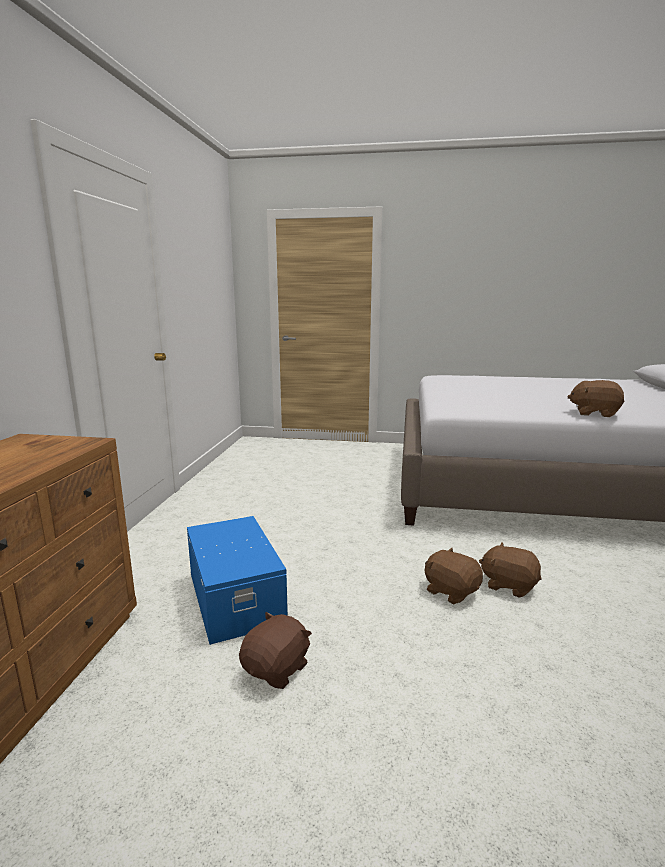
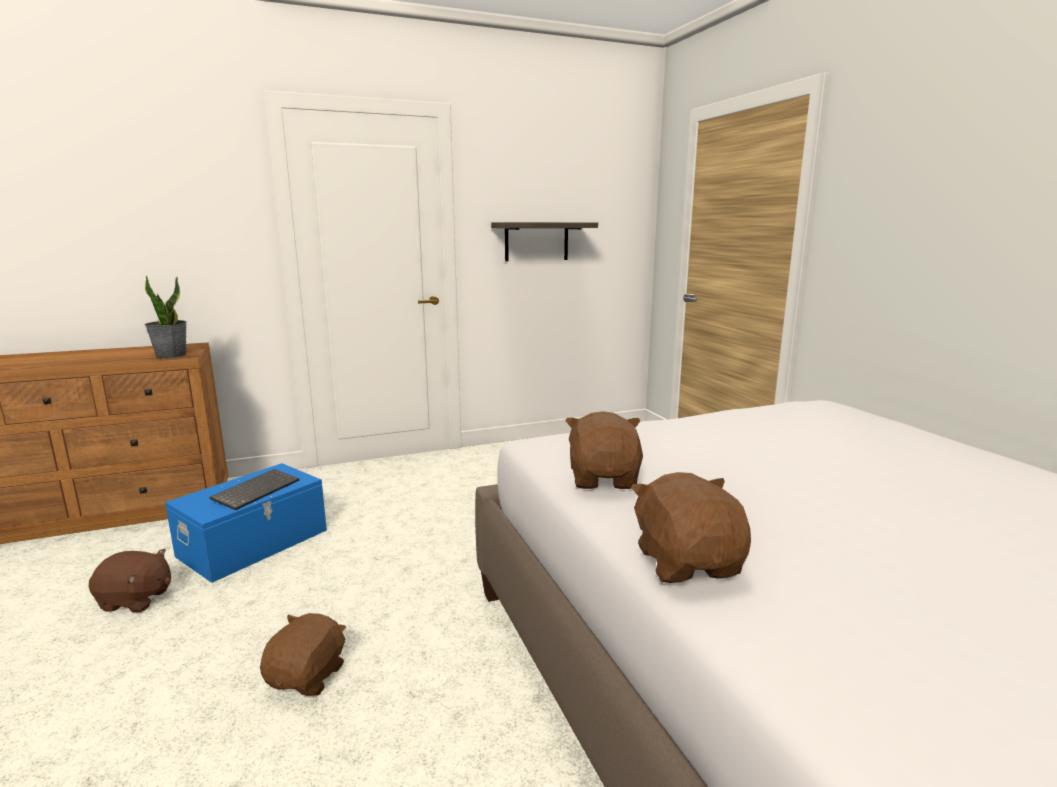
camera: 60 degrees right, 0 degrees up
brown plush toy [479,542,541,598] -> brown plush toy moved to [565,411,643,489]
none -> potted plant [144,276,187,359]
none -> keyboard [210,469,299,510]
none -> shelf [491,222,598,261]

